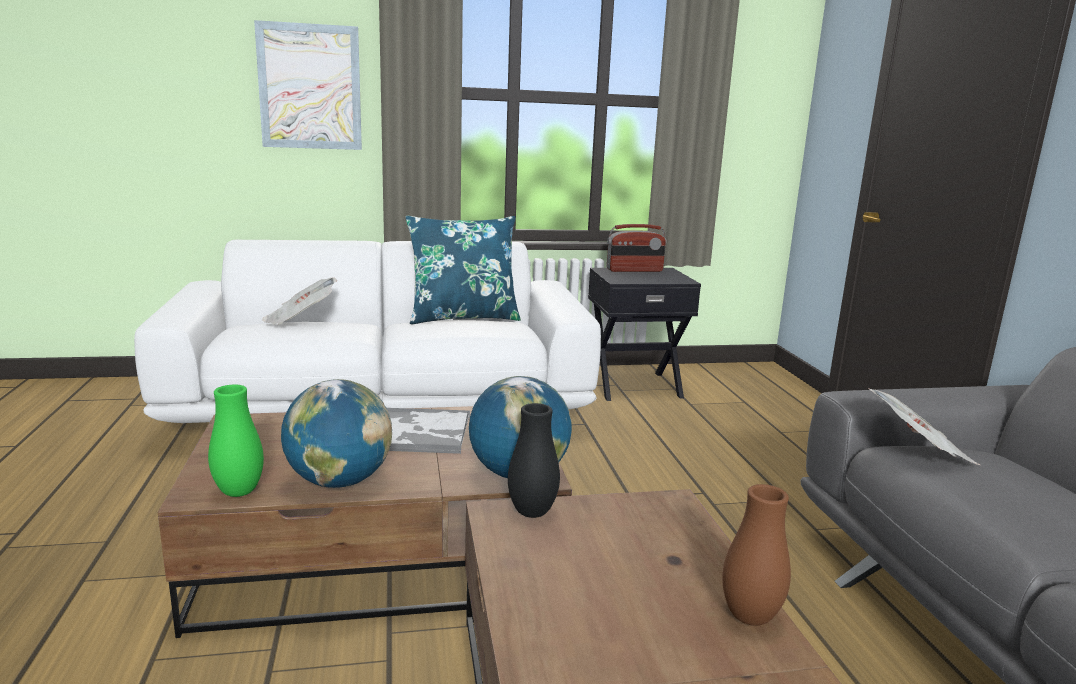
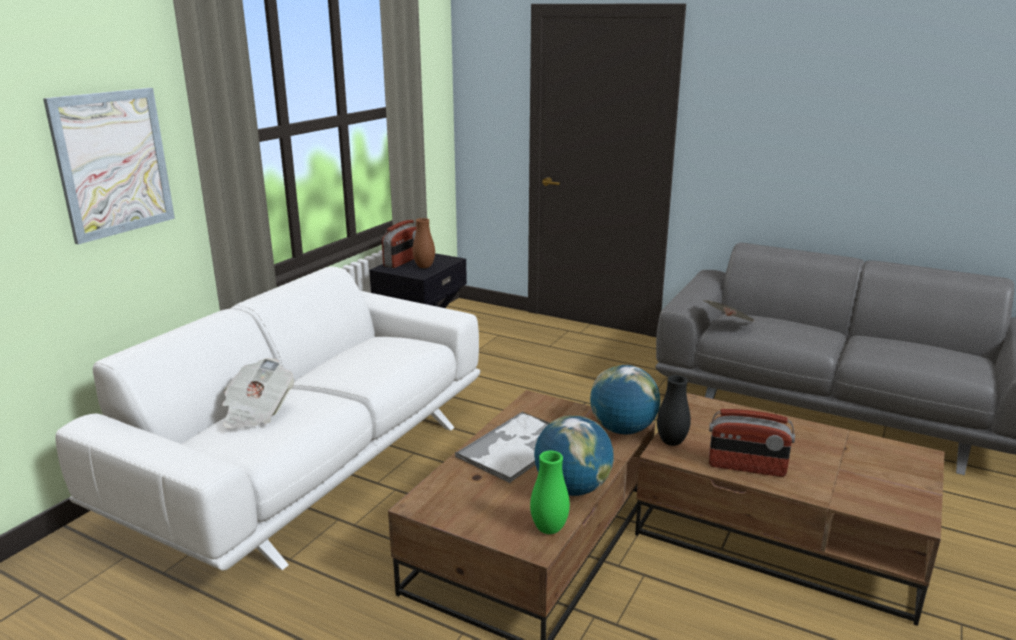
camera: 50 degrees left, 5 degrees up
blue pillow [406,216,521,324] -> none
brown vase [722,484,791,626] -> brown vase moved to [412,218,435,268]
none -> radio [709,409,795,477]

